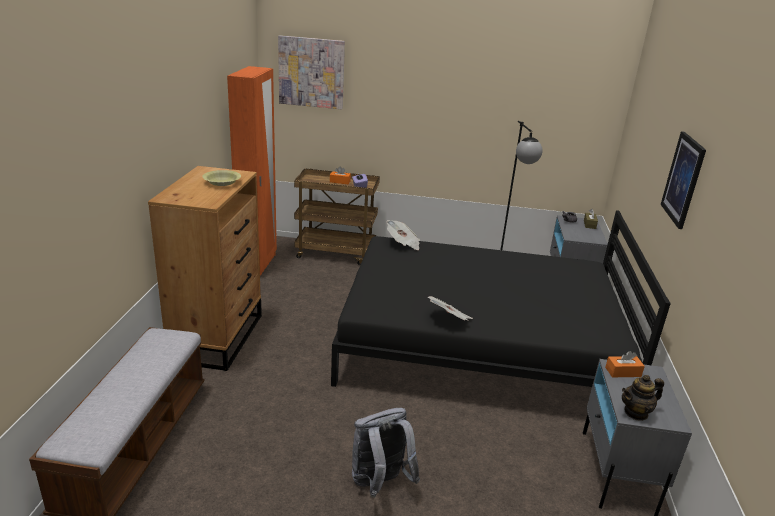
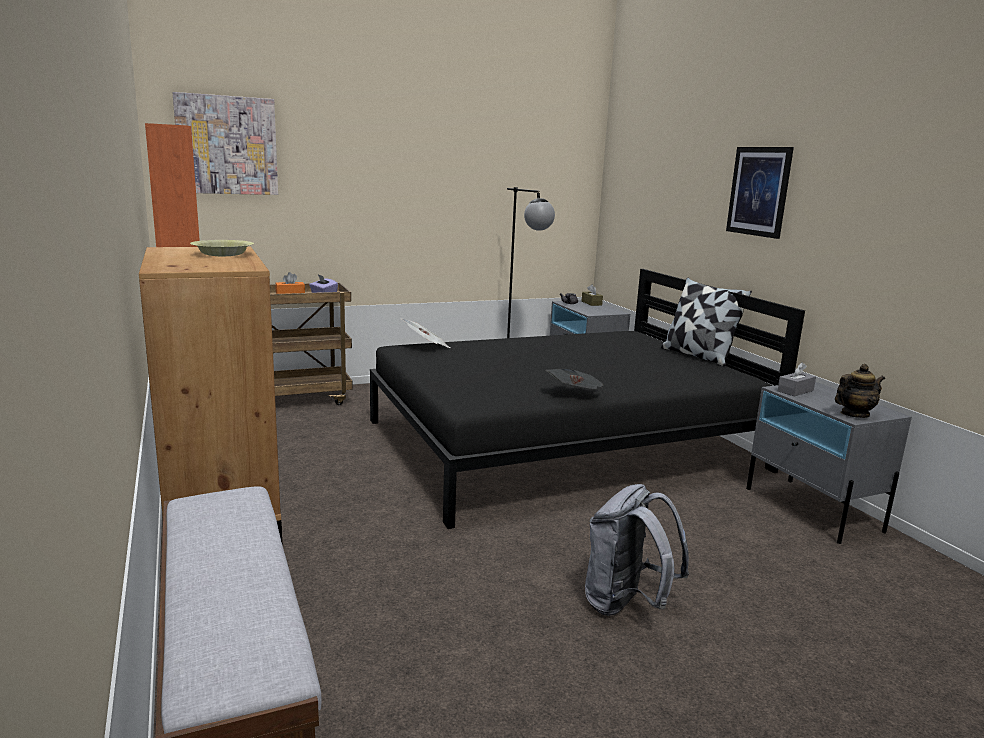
camera: 30 degrees left, 10 degrees down
orange tissue box [605,351,645,377] -> grey tissue box [778,362,816,397]
teapot [622,375,664,421] -> teapot turned 150 degrees counterclockwise [835,364,885,418]
none -> pillow [661,278,752,366]

